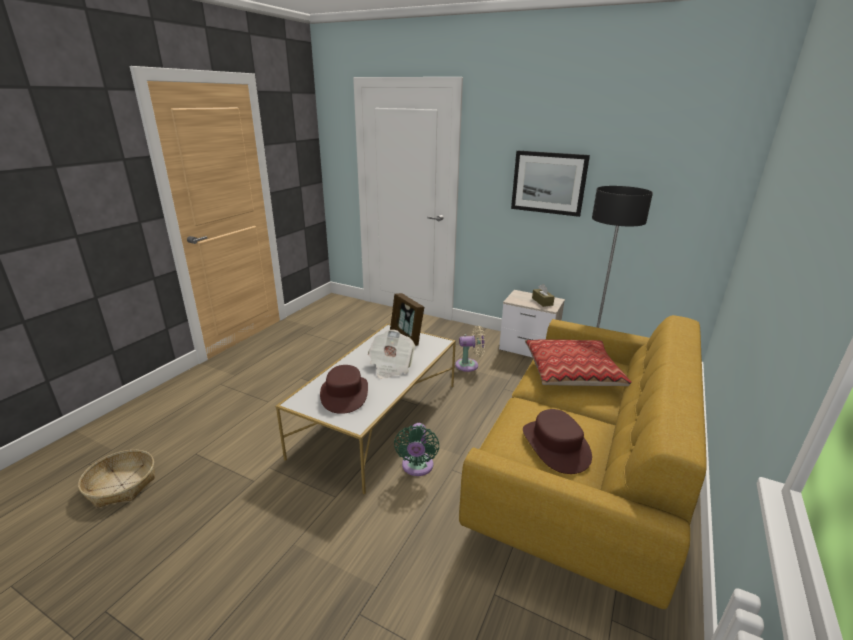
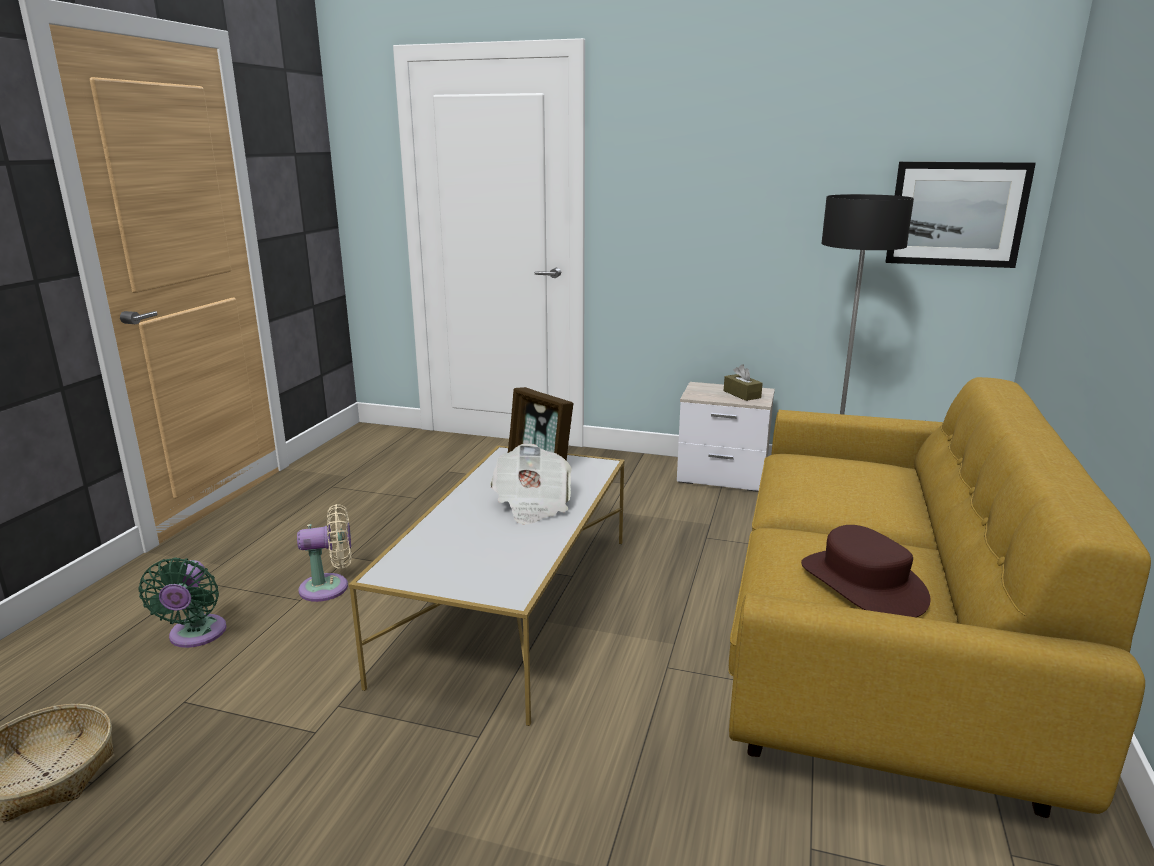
camera: 10 degrees left, 5 degrees down
brown hat [320,365,368,414] -> none
green fan [394,423,439,476] -> green fan moved to [139,557,226,648]
beige fan [455,326,485,372] -> beige fan moved to [297,504,352,602]
picture [511,151,590,217] -> picture moved to [886,162,1036,268]
pillow [525,339,631,386] -> none

